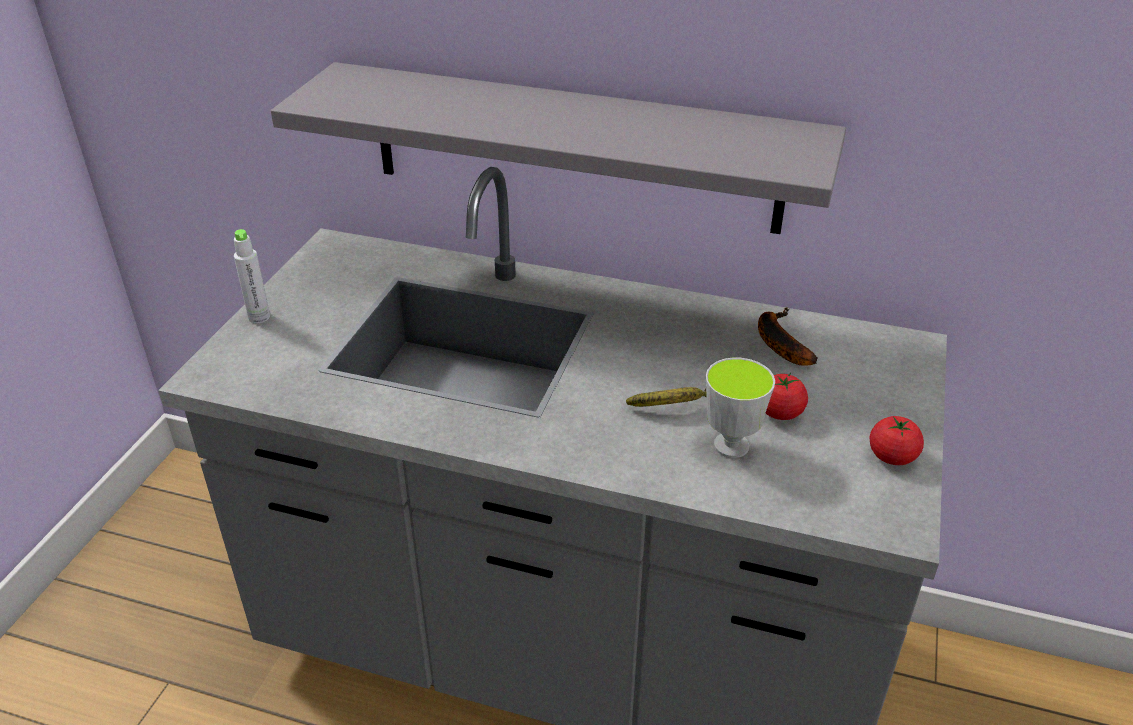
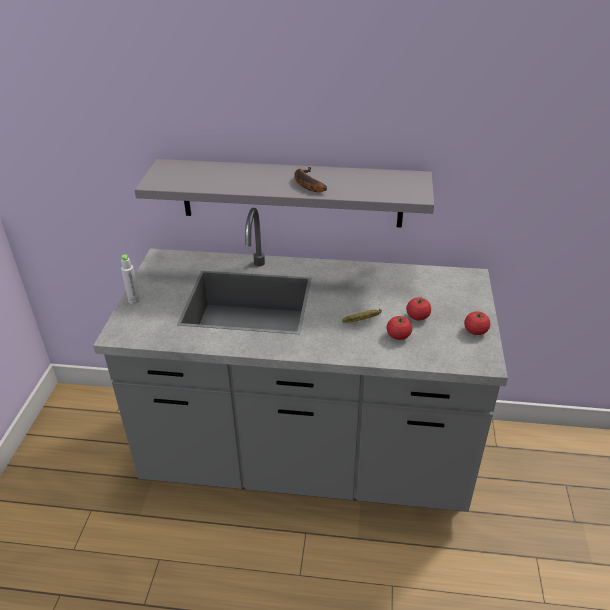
camera: 10 degrees left, 0 degrees up
cup [706,358,775,458] -> tomato [386,316,412,340]
banana [758,307,818,366] -> banana moved to [294,167,327,192]

